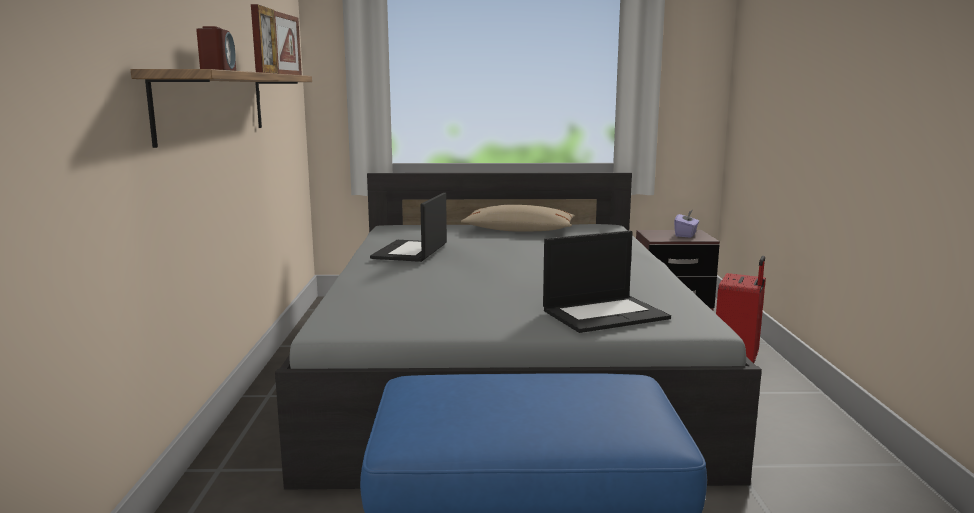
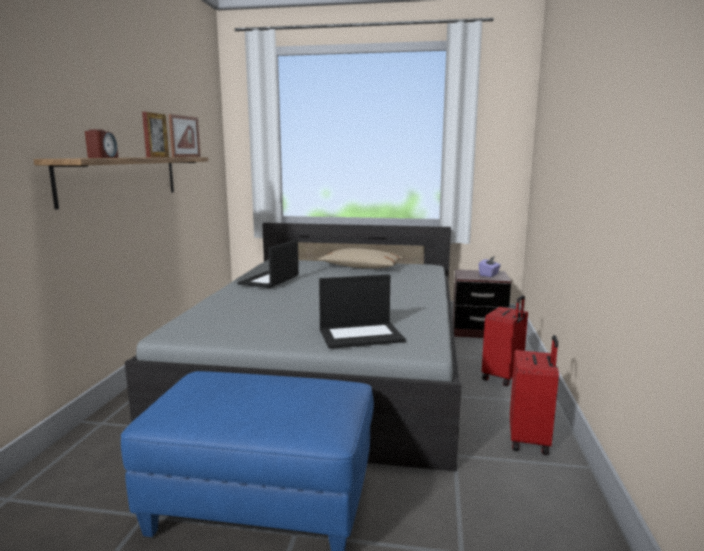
camera: 10 degrees right, 0 degrees up
none -> red suitcase [510,335,559,455]

